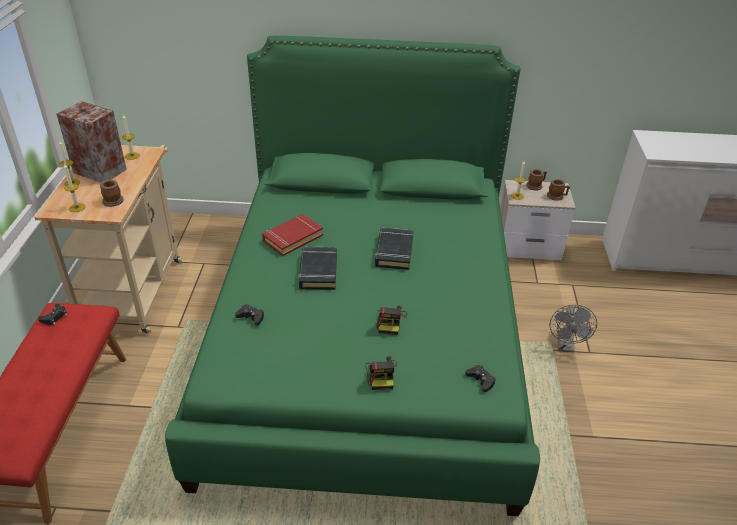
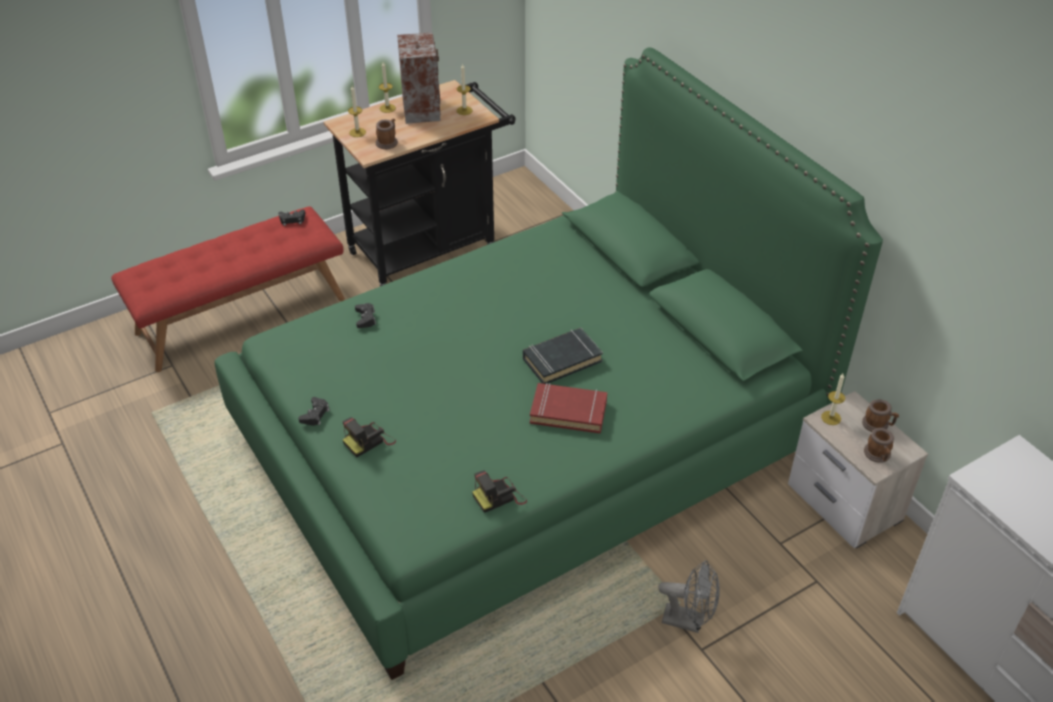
camera: 55 degrees right, 5 degrees up
beige cart [34,145,182,335] -> black cart [324,80,515,286]
red book [262,214,323,256] -> red book moved to [530,383,607,434]
black book [298,247,337,290] -> none
camera [376,305,407,335] -> camera moved to [472,471,527,513]
black game controller [465,365,496,392] -> black game controller moved to [298,397,330,426]
grey fan [550,305,597,352] -> grey fan turned 135 degrees counterclockwise [658,560,720,633]

